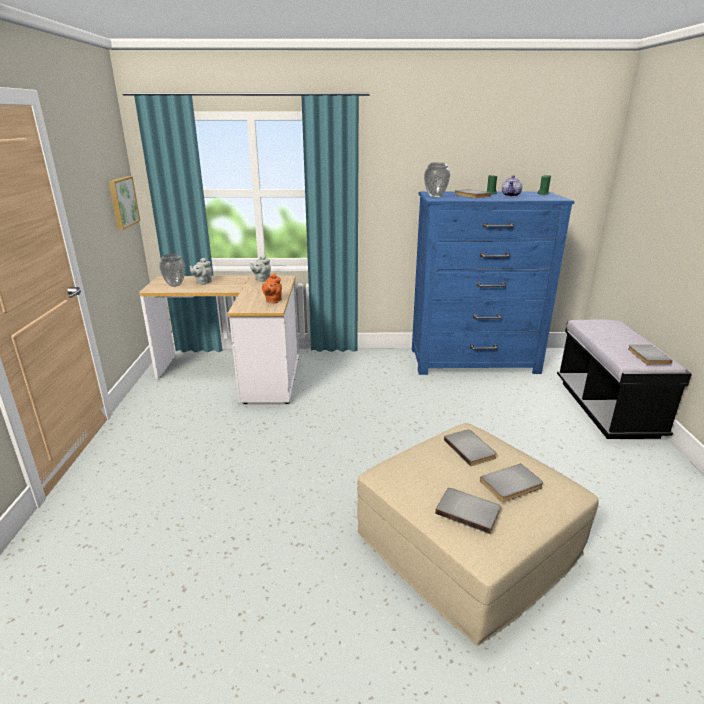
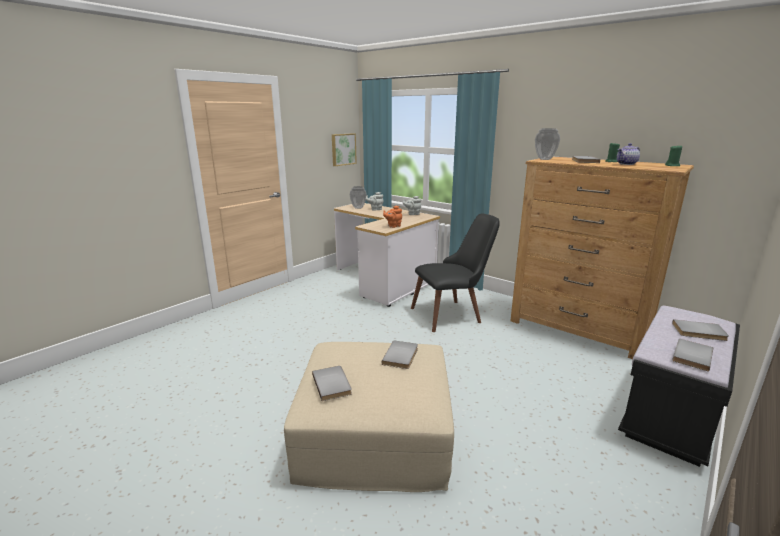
camera: 40 degrees right, 5 degrees down
blue dresser [412,191,574,375] -> brown dresser [510,157,694,359]
grey book [480,463,543,502] -> grey book moved to [672,319,729,341]
none -> black chair [411,214,500,332]

